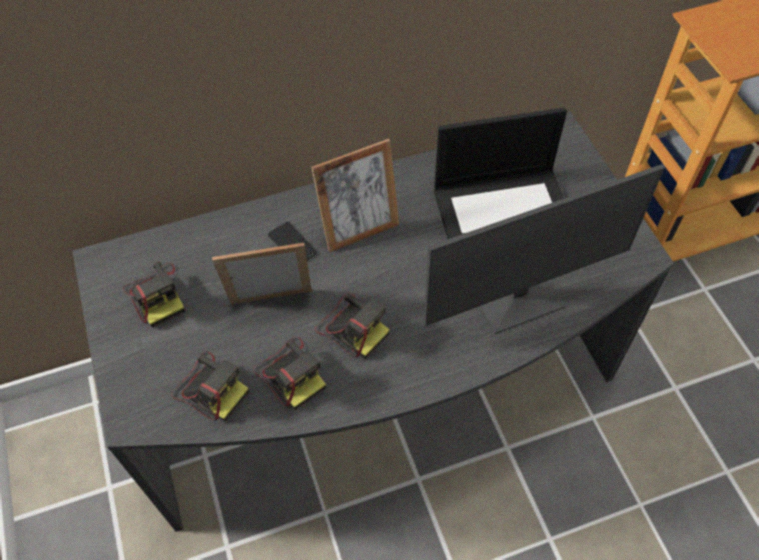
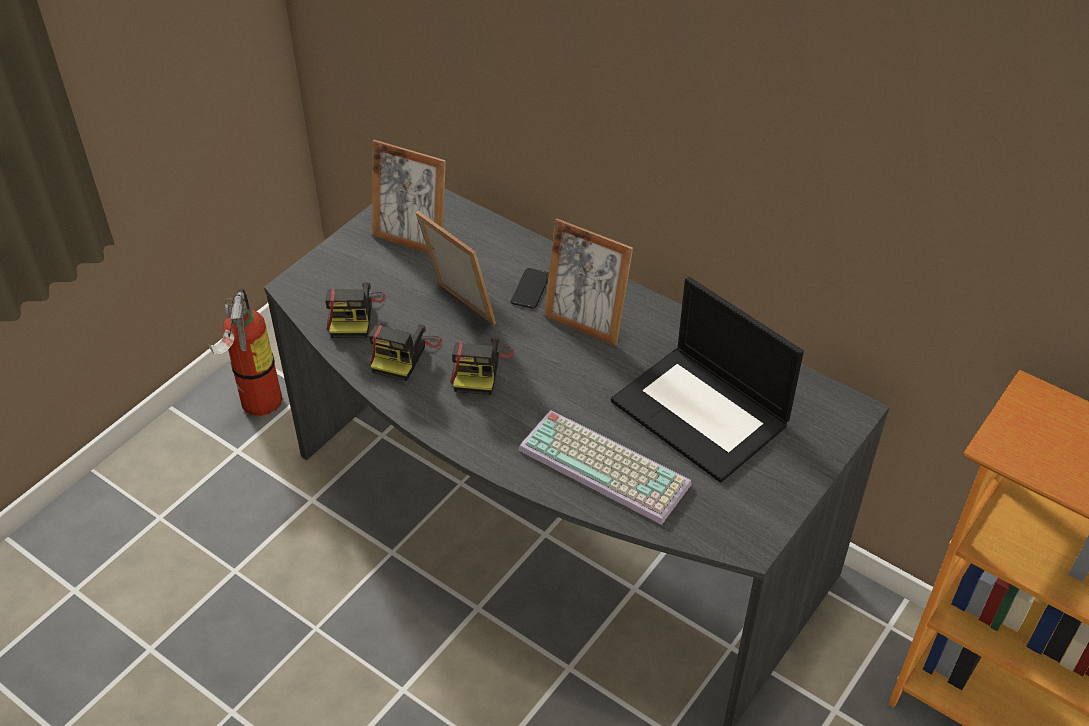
camera: 55 degrees right, 10 degrees down
camera [123,261,185,328] -> picture frame [372,140,446,254]
monitor [424,164,665,334] -> keyboard [518,410,692,525]
none -> fire extinguisher [207,289,283,416]

